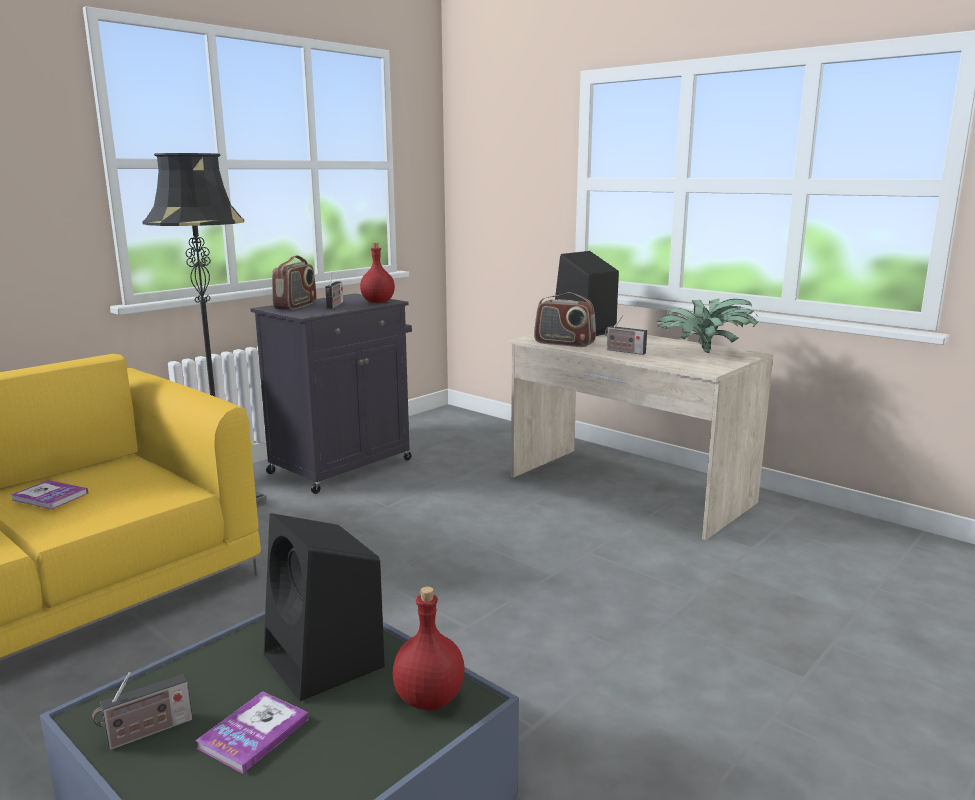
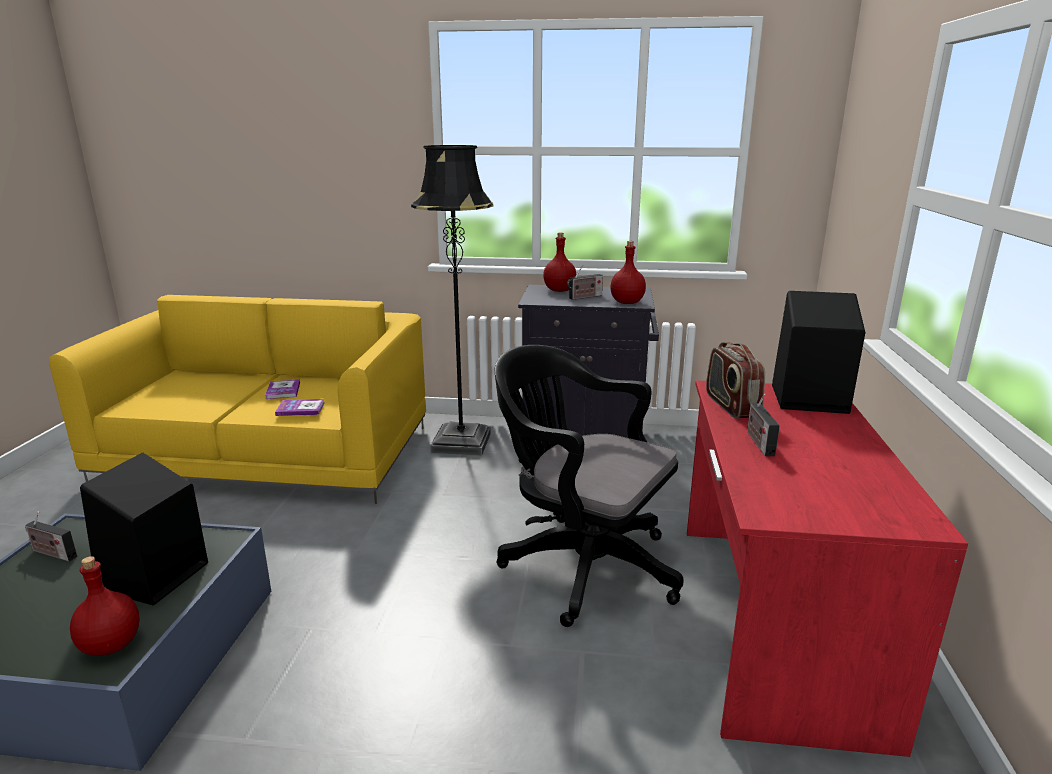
camera: 55 degrees right, 5 degrees up
book [195,691,309,774] -> book moved to [275,399,324,416]
radio [272,255,317,310] -> red bottle [543,233,576,292]
beige desk [509,334,773,540] -> red desk [687,380,968,757]
potted plant [657,299,758,353] -> none
none -> black office chair [495,345,684,627]

